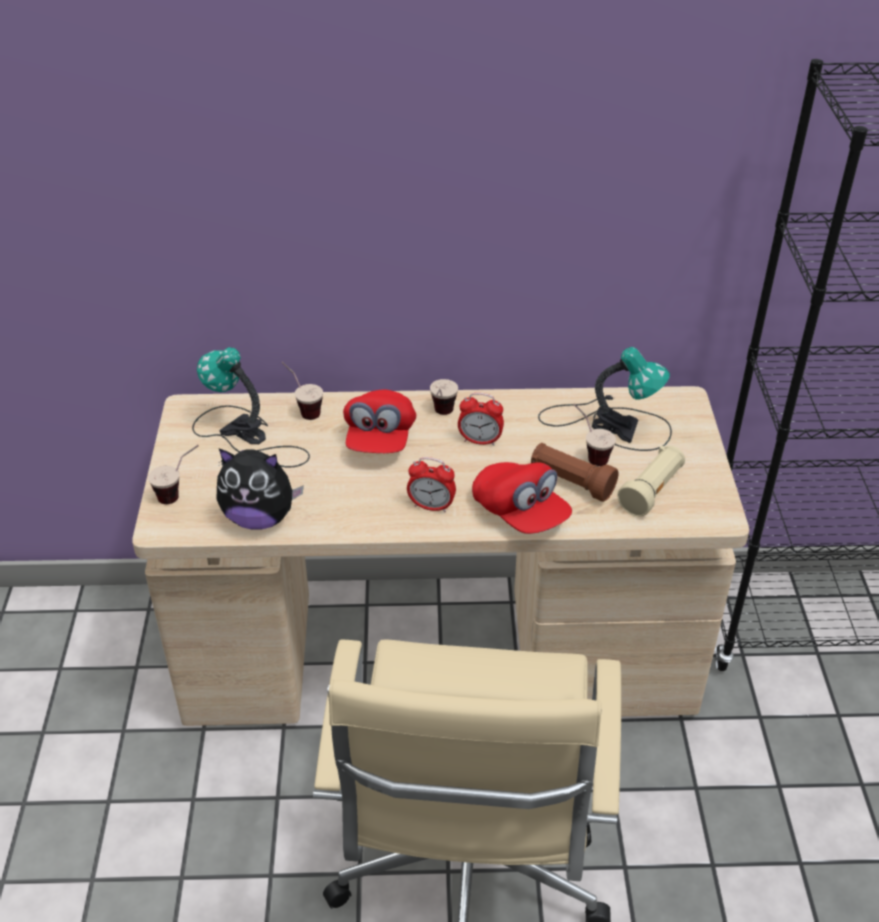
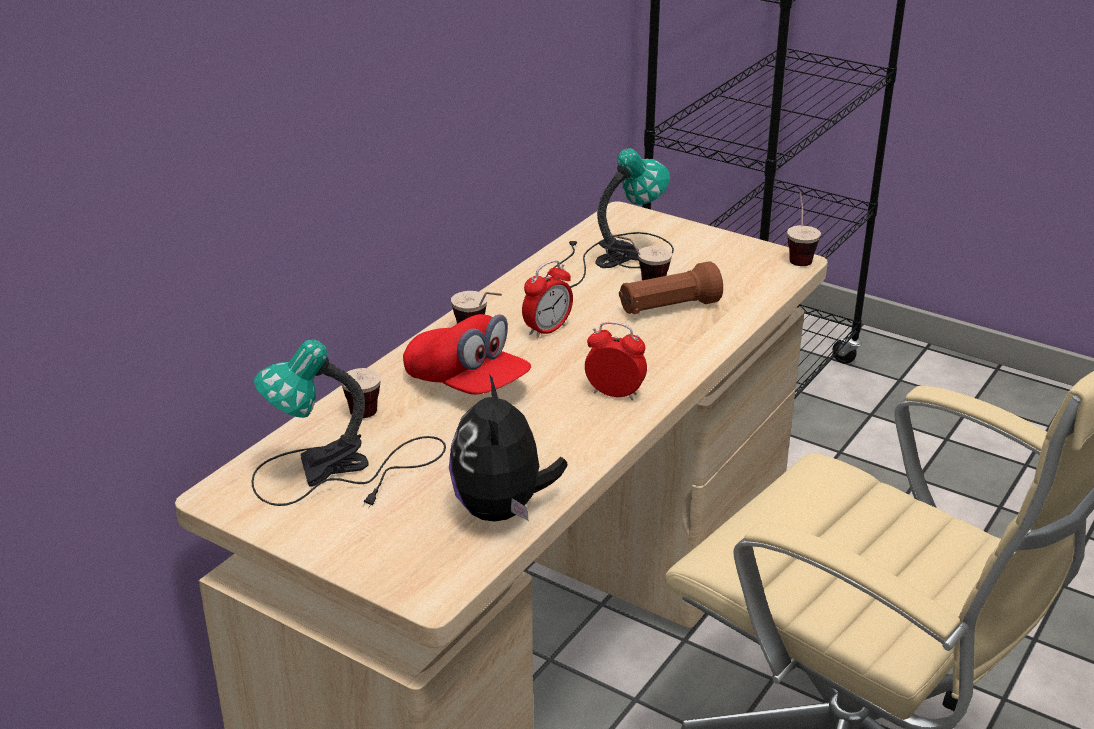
camera: 55 degrees left, 10 degrees down
cup [148,445,199,504] -> cup moved to [787,193,821,266]
plush toy [216,448,304,530] -> plush toy turned 135 degrees clockwise [449,374,568,522]
alarm clock [407,457,456,512] -> alarm clock turned 120 degrees counterclockwise [585,321,647,401]
red cap [472,462,572,534] -> none
beige flashlight [617,446,685,516] -> none

